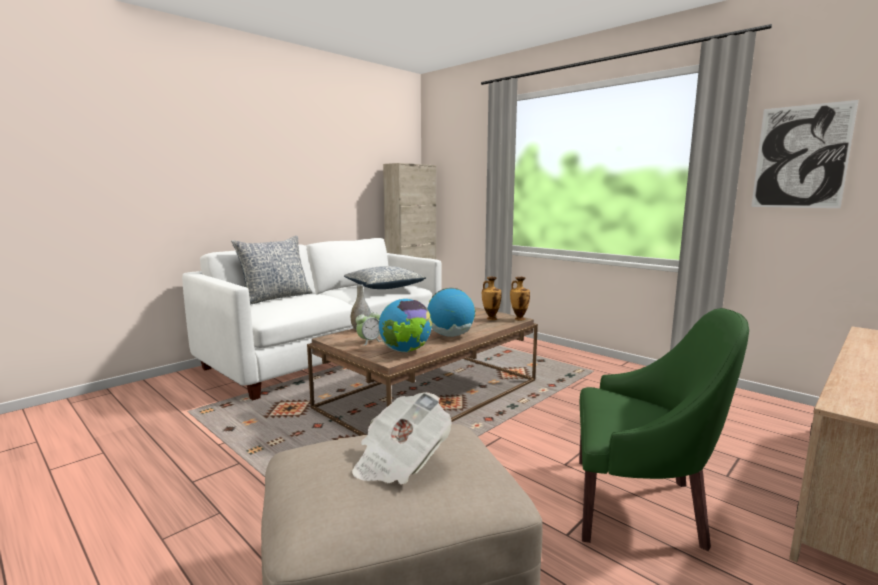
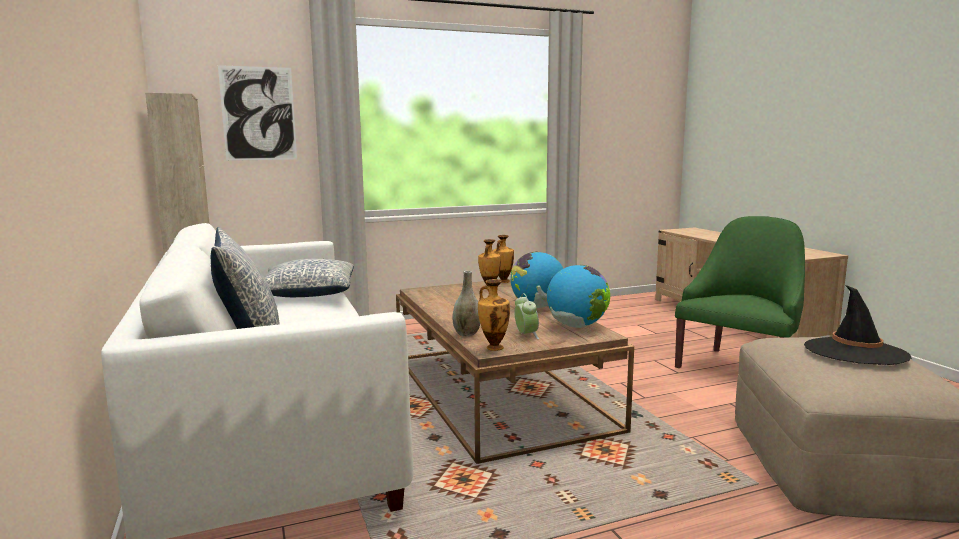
camera: 65 degrees left, 0 degrees up
newspaper [352,392,452,484] -> black hat [804,285,911,365]
picture [751,100,859,208] -> picture moved to [218,65,297,161]
none -> vase [478,279,510,351]

